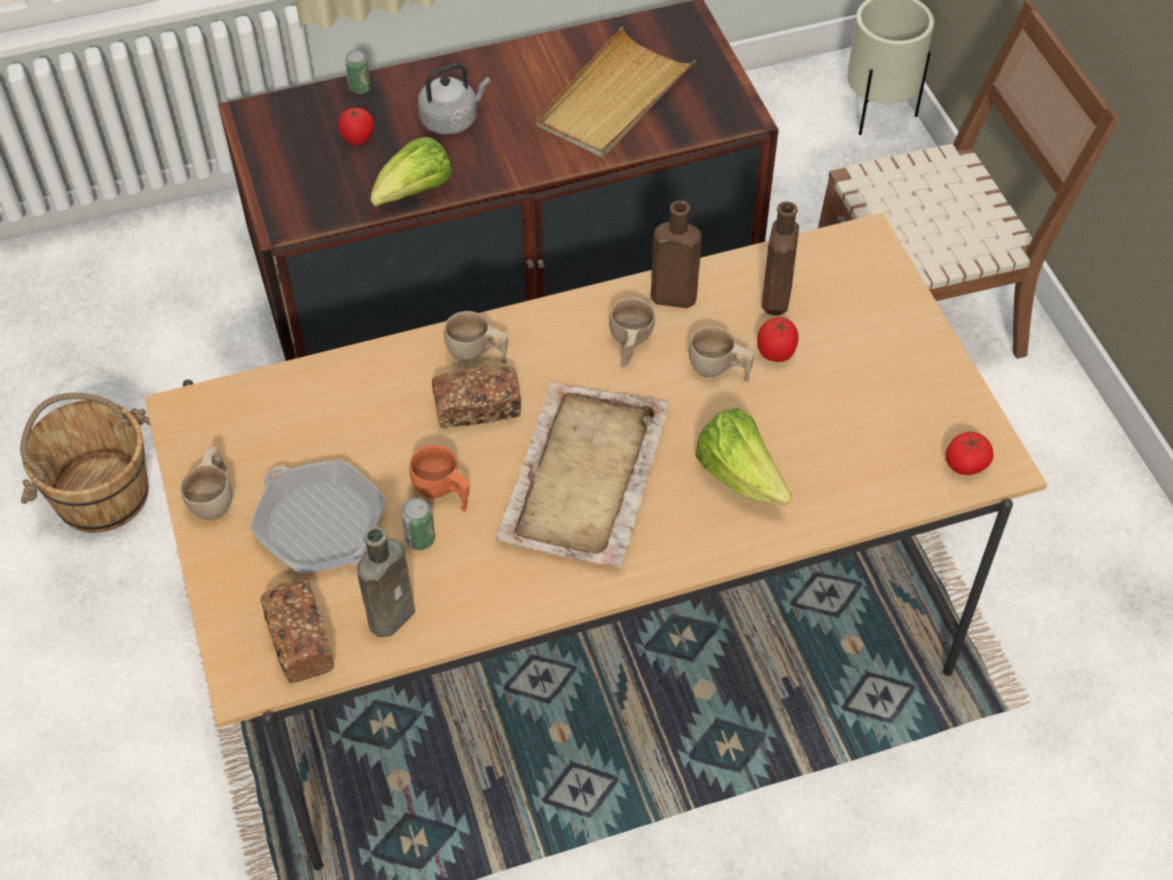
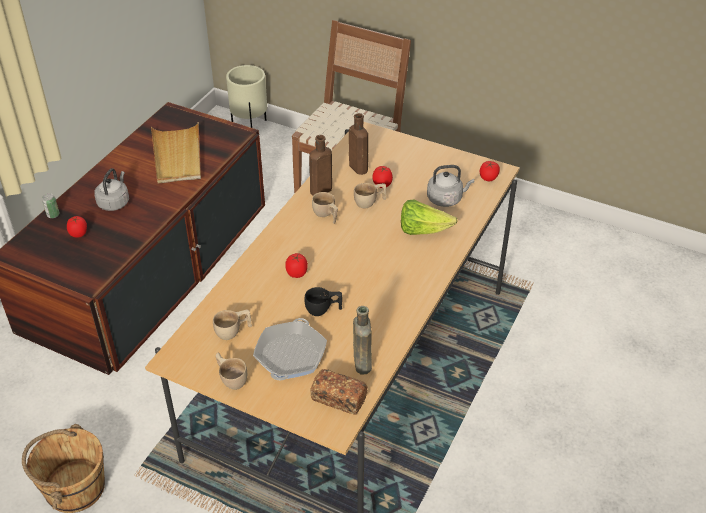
camera: 45 degrees left, 10 degrees down
frying pan [250,459,386,573] -> frying pan turned 105 degrees clockwise [253,318,327,380]
lettuce [370,137,452,206] -> none
can [401,498,435,550] -> none
orange cup [409,445,469,511] -> black cup [304,287,342,316]
bread [432,365,521,429] -> tomato [285,253,308,278]
beige cup [444,311,508,363] -> beige cup moved to [213,310,252,340]
beige tray [495,381,670,568] -> none
none -> grey kettle [427,165,474,207]

